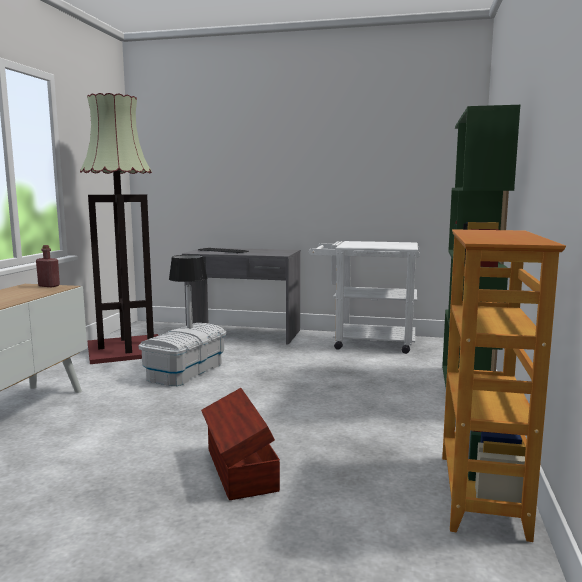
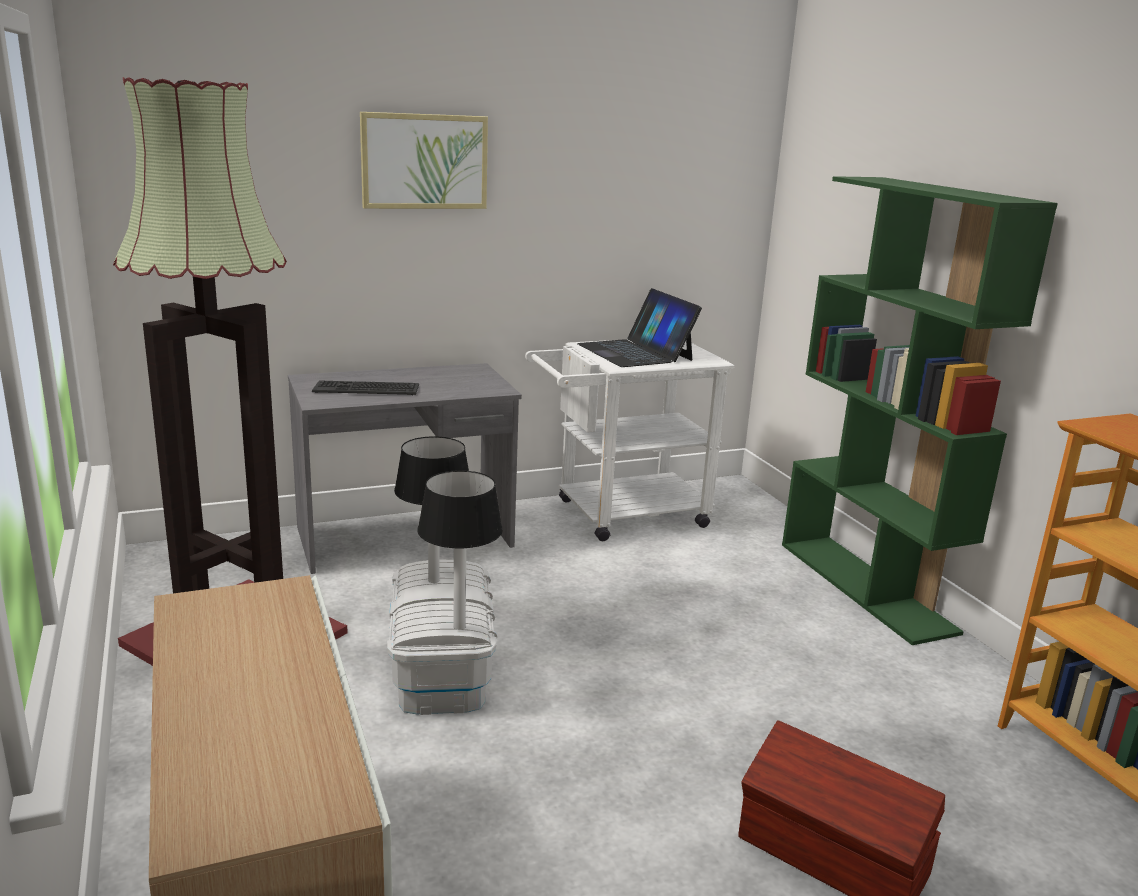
camera: 35 degrees left, 10 degrees up
red bottle [36,245,60,287] -> none
none -> picture [360,112,488,209]
none -> table lamp [417,470,503,630]
none -> laptop [577,288,702,367]

